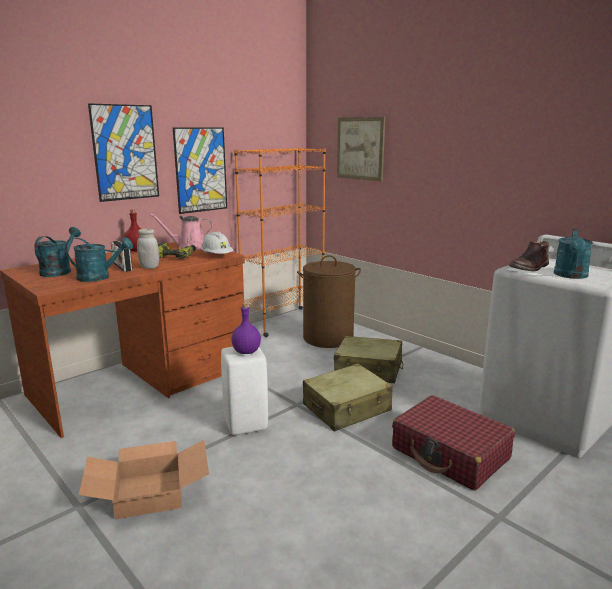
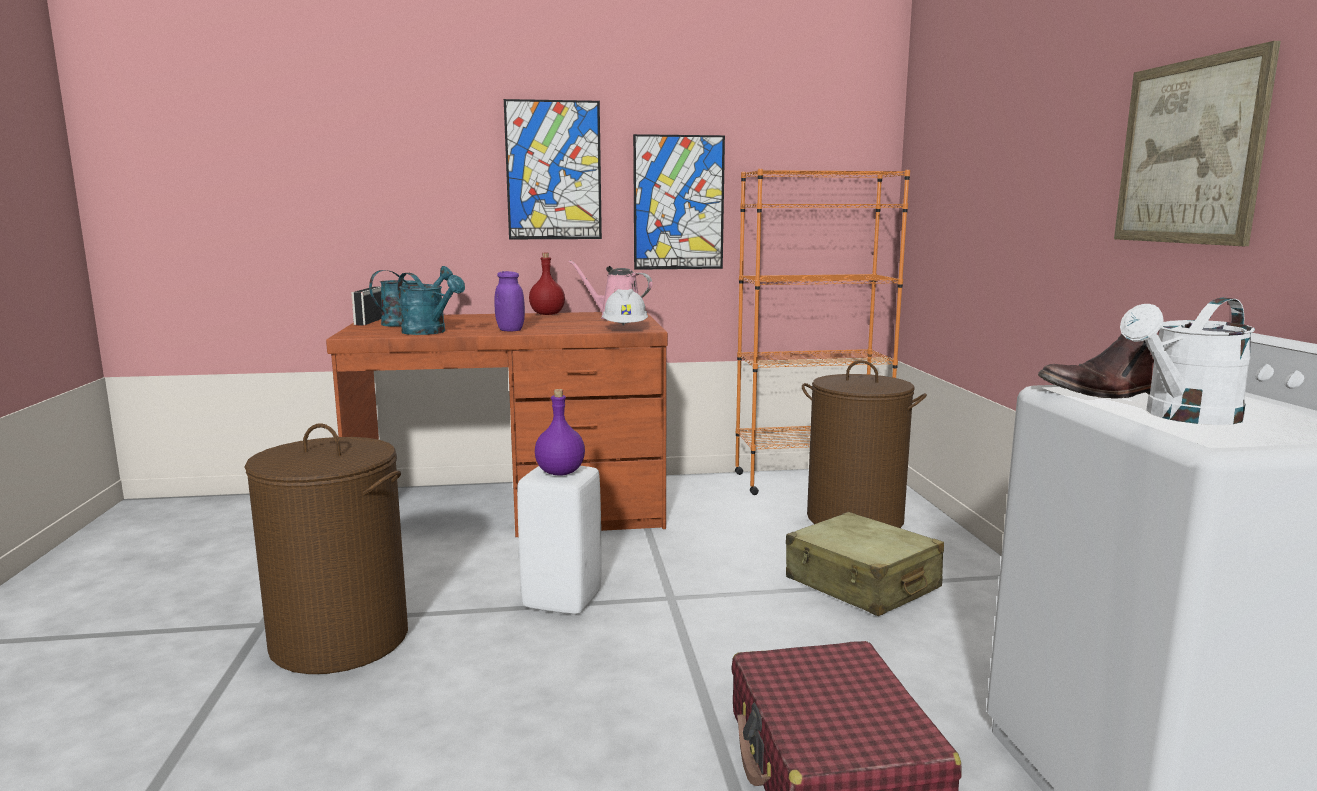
camera: 35 degrees right, 5 degrees down
cardboard box [79,440,209,519] -> brown laundry basket [244,423,408,674]
radio [111,241,133,272] -> radio moved to [351,287,382,326]
white jar [137,229,159,269] -> purple jar [494,271,525,331]
power drill [158,243,196,259] -> none
beige suitcase [303,364,393,431] -> none
picture [337,117,385,181] -> picture moved to [1114,41,1281,246]
turquoise watering can [554,228,593,279] -> white watering can [1120,298,1255,425]

